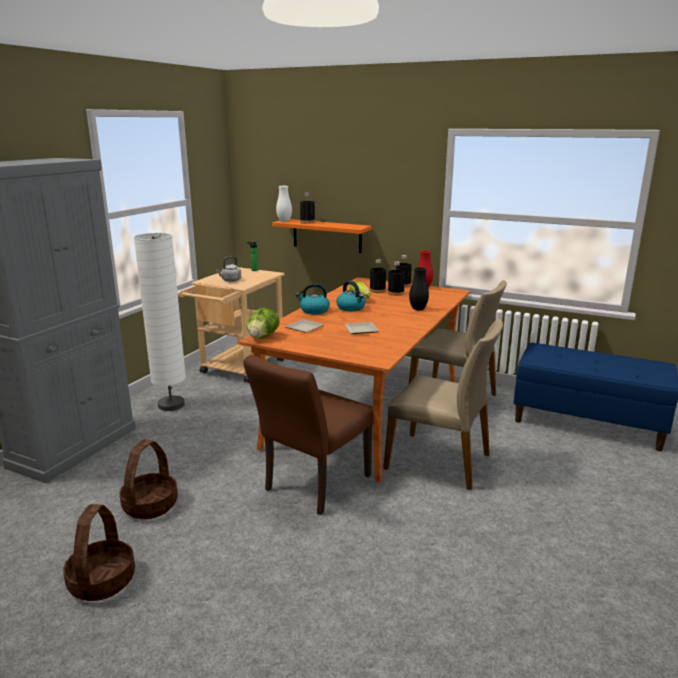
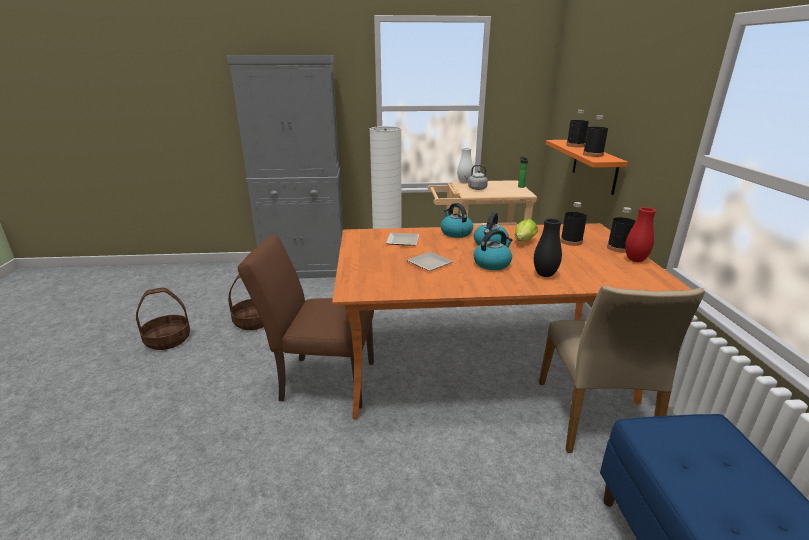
camera: 60 degrees right, 5 degrees up
lettuce [247,308,280,339] -> none
white vase [276,186,292,222] -> white vase moved to [457,147,473,184]
beige chair [383,318,503,490] -> none
black bottle [388,262,405,296] -> black bottle moved to [583,115,608,157]
none -> kettle [473,229,513,270]

